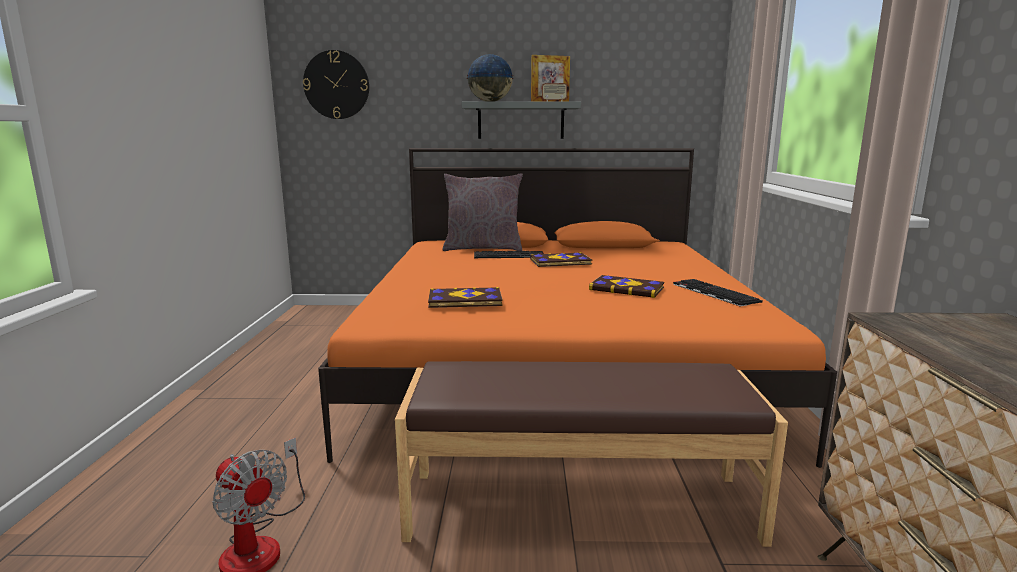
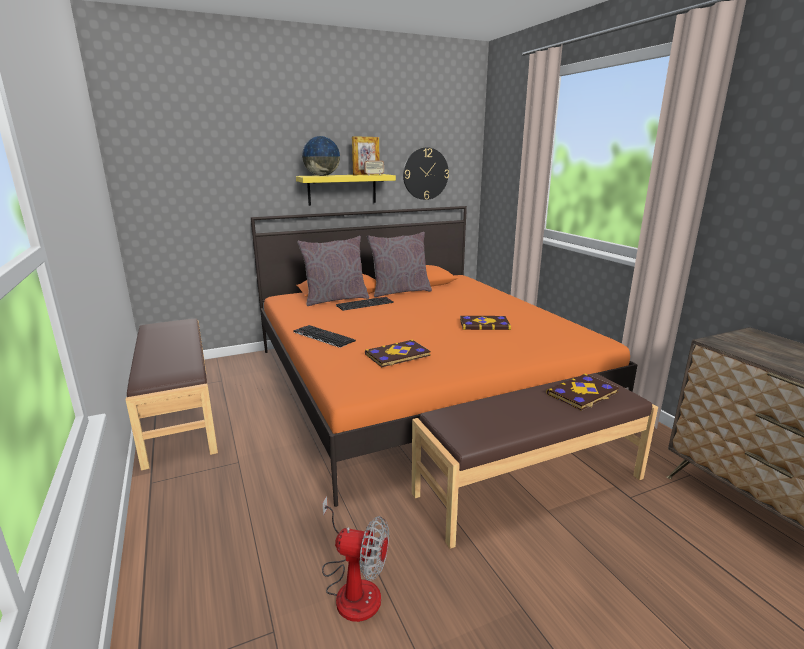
camera: 25 degrees left, 5 degrees up
wall clock [303,50,369,119] -> wall clock moved to [403,147,449,200]
grey shelf [462,101,581,139] -> yellow shelf [296,174,396,206]
book [530,252,592,267] -> book moved to [546,373,619,411]
keyboard [673,279,763,307] -> keyboard moved to [293,325,356,348]
none -> brown bench [126,318,218,470]
none -> grey pillow [367,232,432,297]

